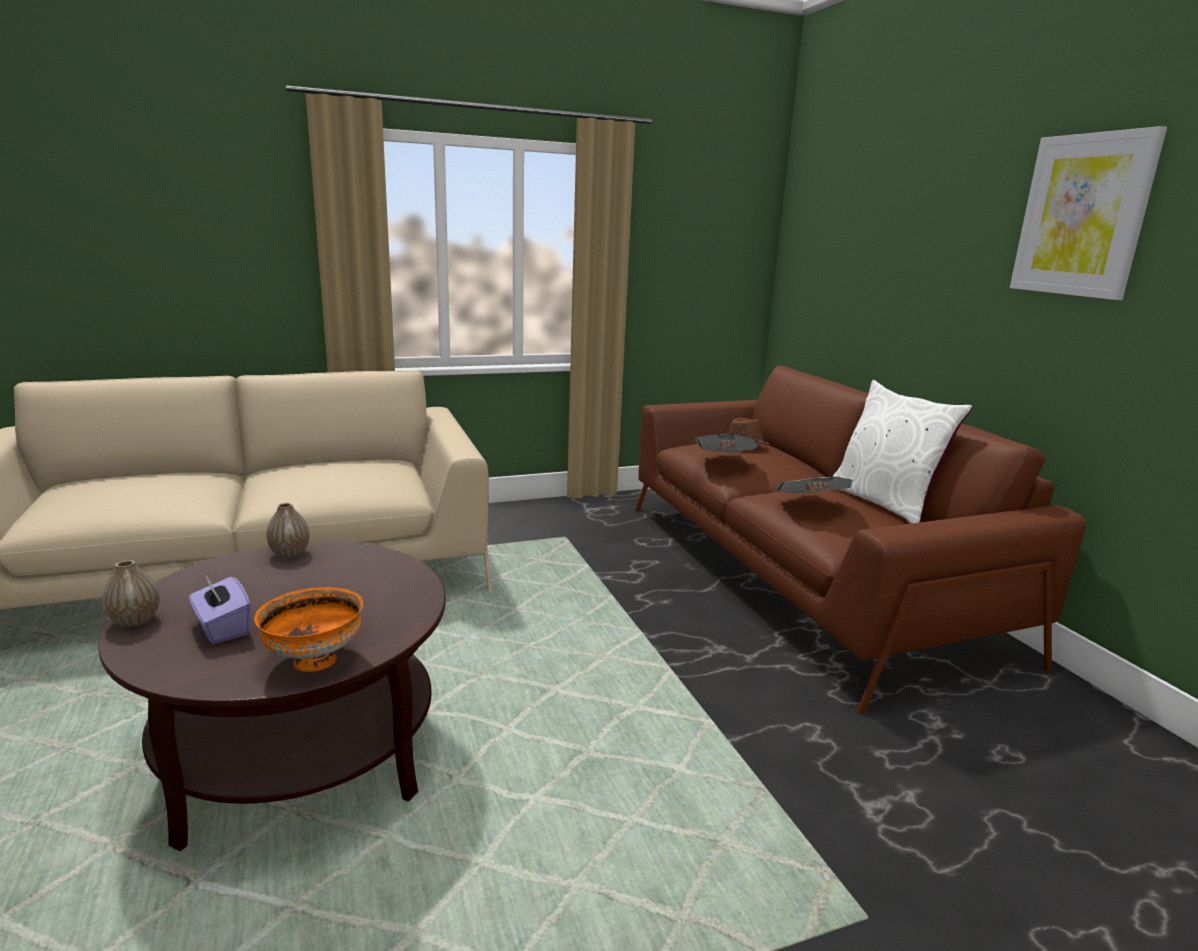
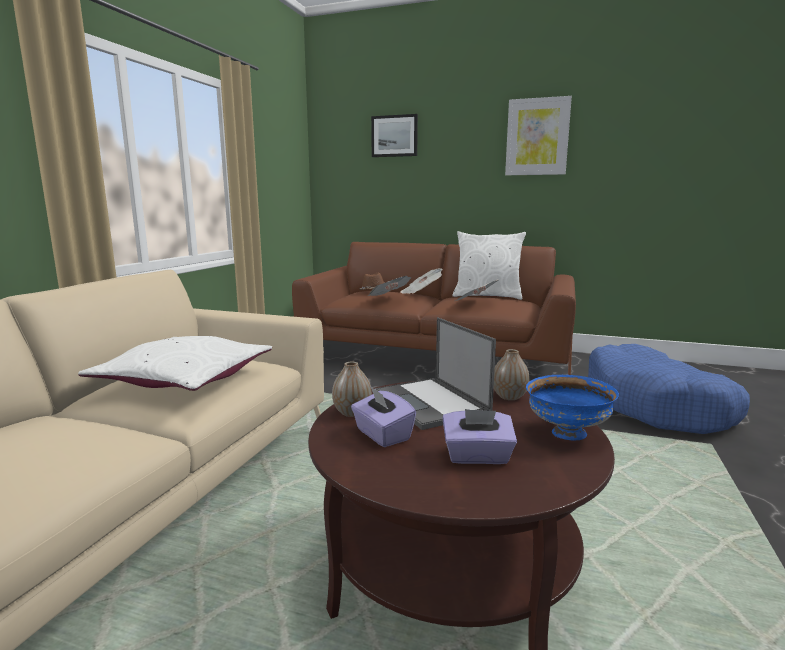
camera: 50 degrees left, 5 degrees down
vase [102,560,160,627] -> vase moved to [494,349,530,400]
orange bowl [254,587,363,672] -> blue bowl [526,375,619,441]
none -> white pillow [78,336,272,391]
none -> purple tissue box [351,386,416,447]
none -> picture [371,114,418,157]
none -> laptop [375,317,496,430]
none -> newspaper [400,268,443,294]
none -> blue dog bed [588,344,750,434]

